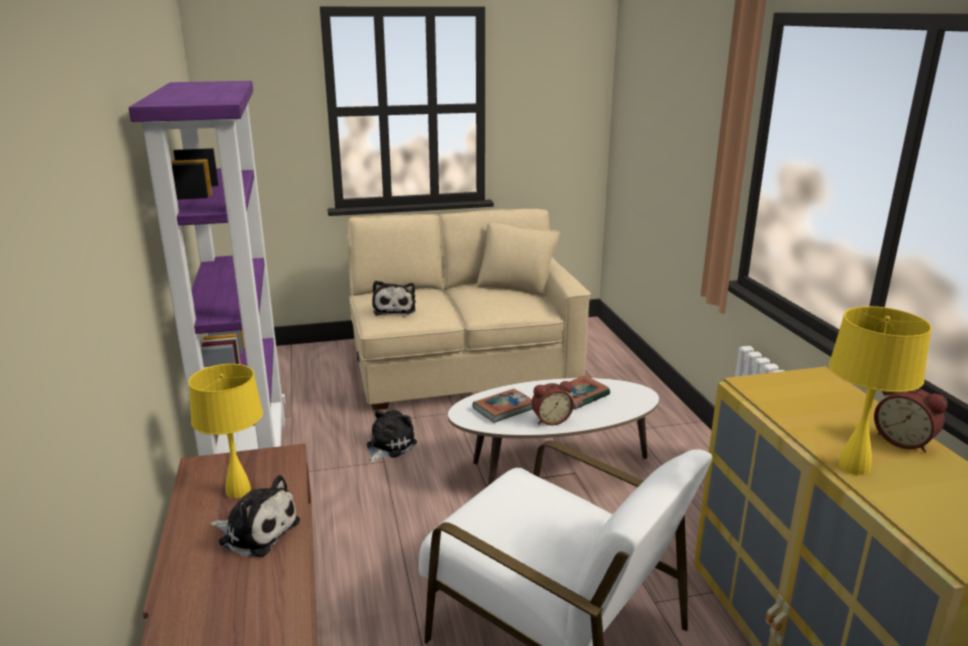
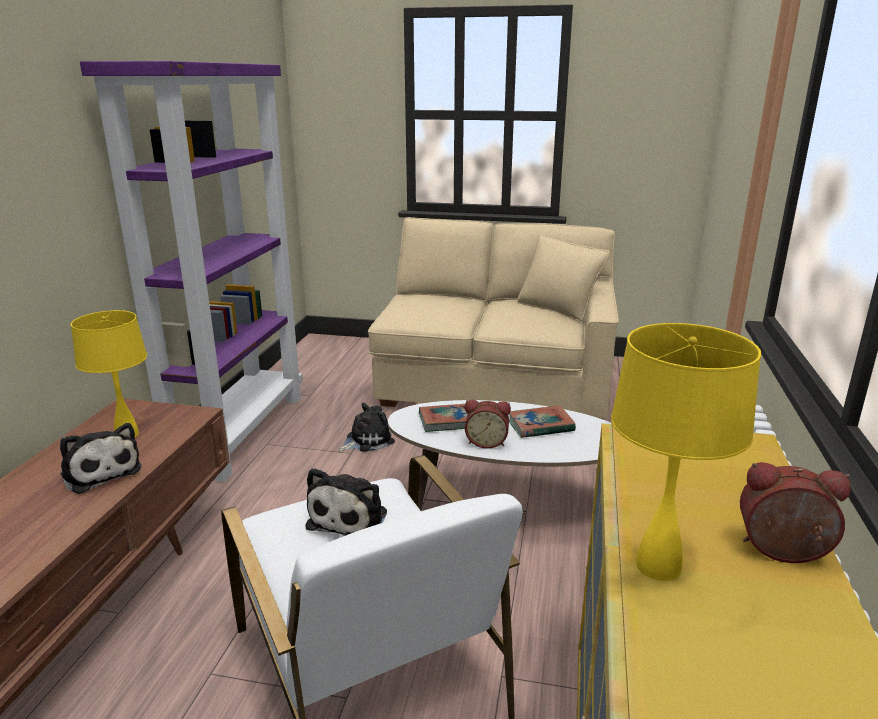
camera: 25 degrees right, 0 degrees up
plush toy [372,281,416,316] -> plush toy moved to [306,468,387,536]
alarm clock [874,389,948,453] -> alarm clock turned 120 degrees clockwise [740,462,851,563]

